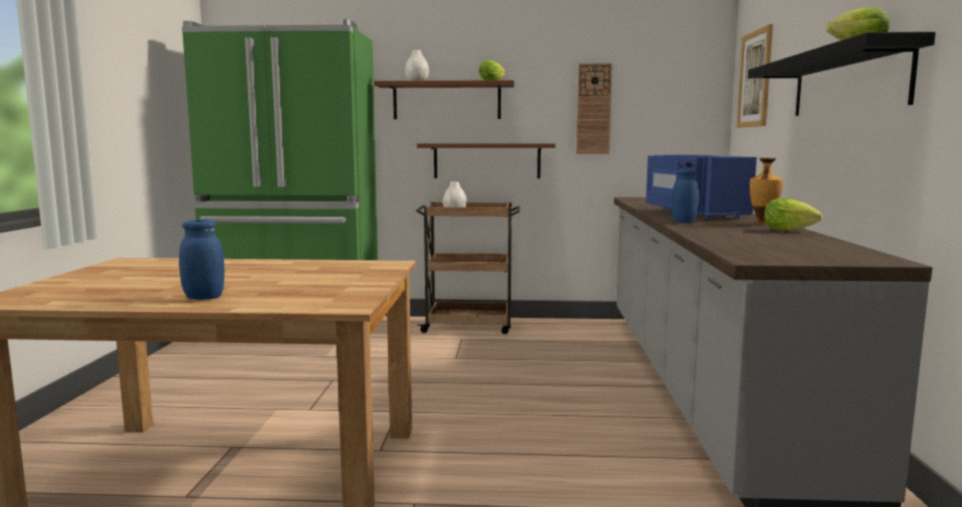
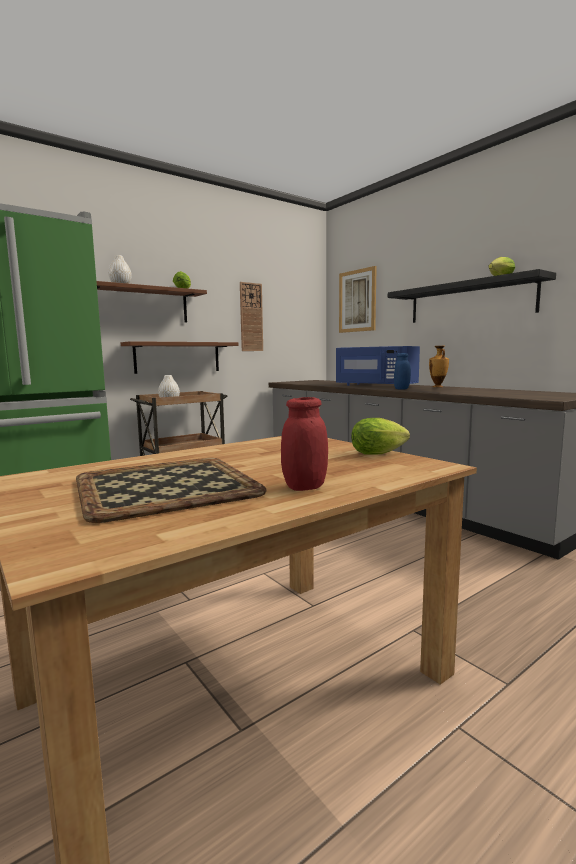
camera: 40 degrees left, 0 degrees up
blue jar [179,220,225,300] -> red jar [281,397,328,491]
lettuce [764,198,822,231] -> lettuce moved to [351,418,410,455]
none -> tray [76,458,266,523]

